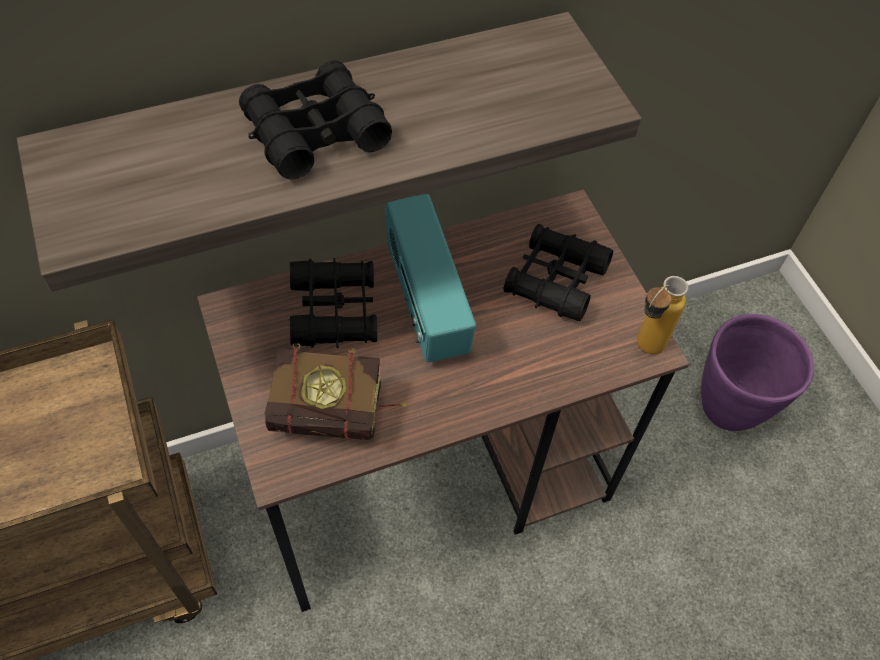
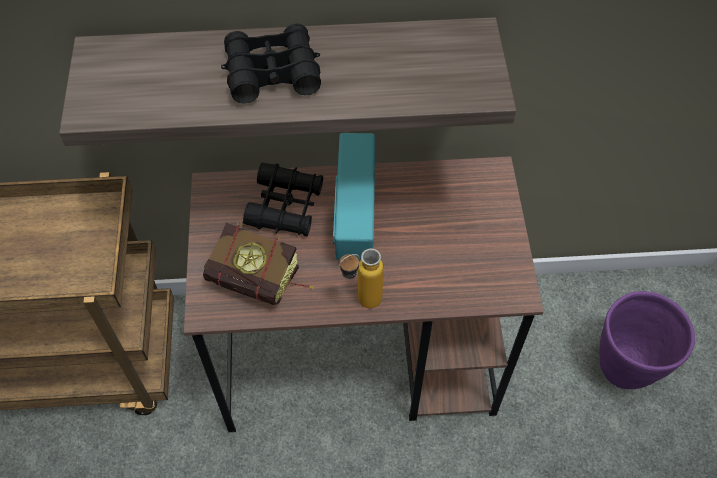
camera: 20 degrees right, 0 degrees up
black binoculars [503,224,613,321] -> none
bottle [637,276,688,354] -> bottle moved to [339,249,384,308]

